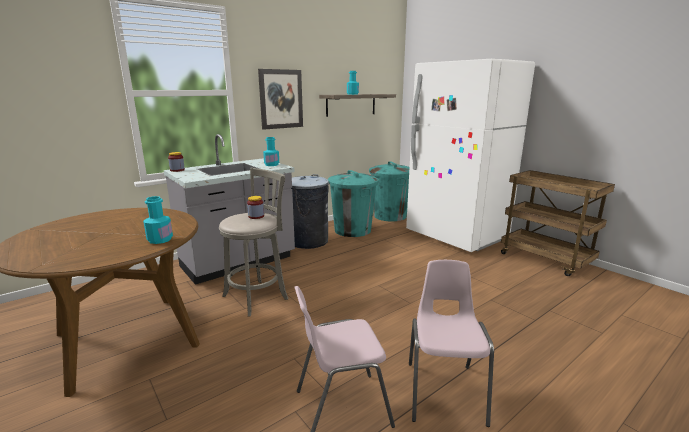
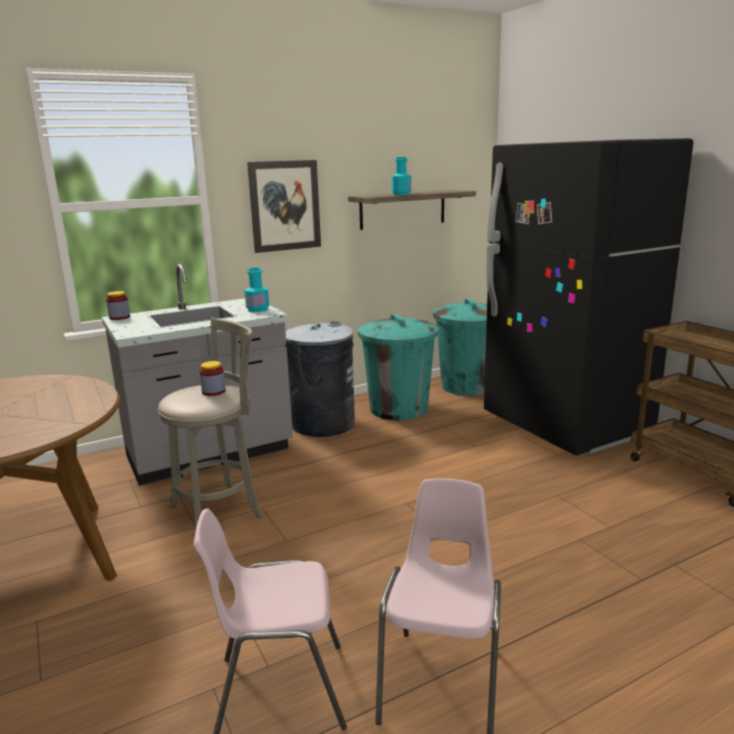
camera: 10 degrees right, 0 degrees up
turquoise bottle [143,196,173,244] -> none
white fridge [406,59,535,252] -> black fridge [484,138,693,456]

